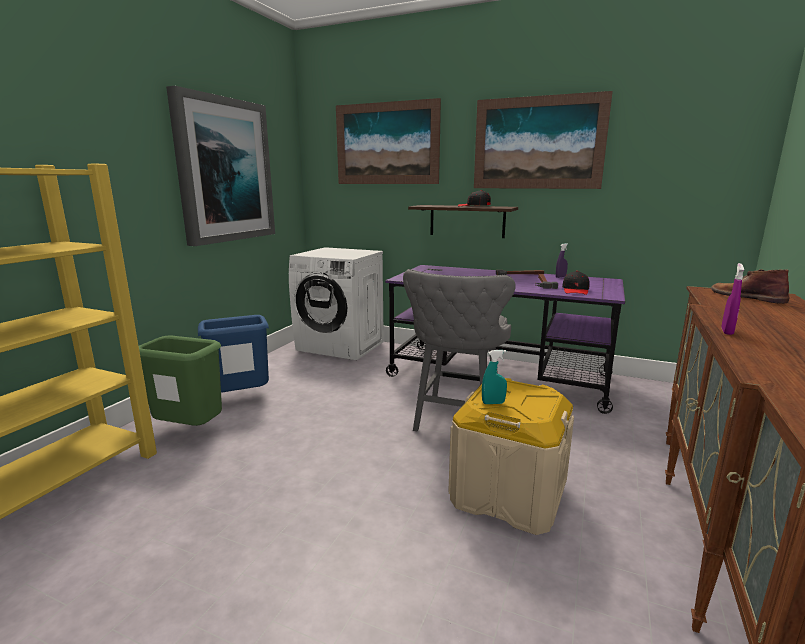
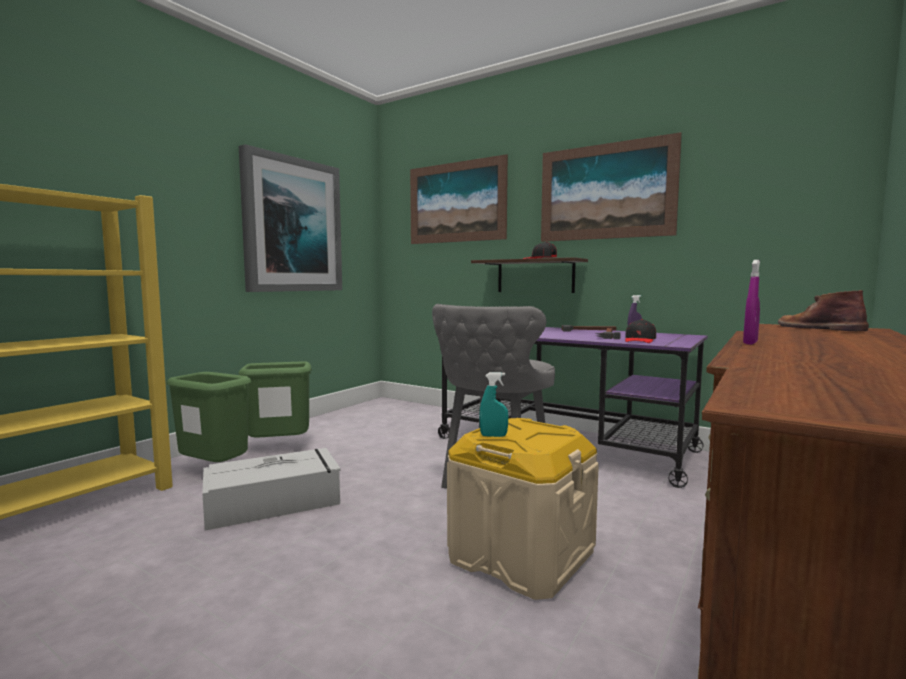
camera: 10 degrees right, 10 degrees down
blue trash can [198,315,269,393] -> green trash can [239,361,312,438]
white washing machine [289,247,384,360] -> none
none -> grey storage box [202,448,341,531]

